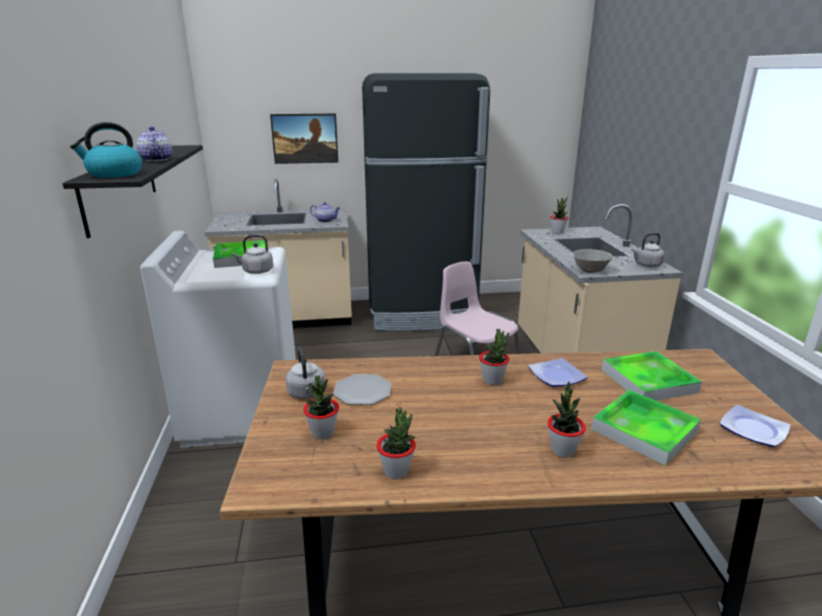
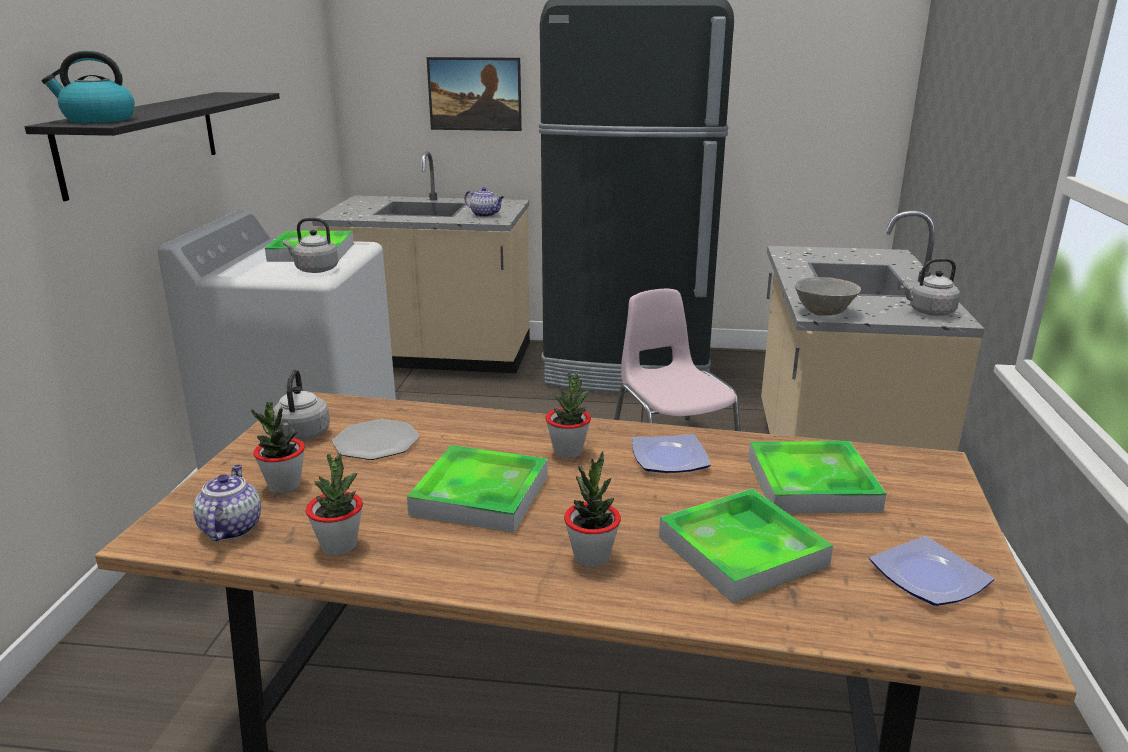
camera: 15 degrees right, 0 degrees up
teapot [136,126,173,161] -> teapot moved to [193,465,261,541]
potted plant [550,197,568,234] -> none
none -> tray [407,445,548,533]

